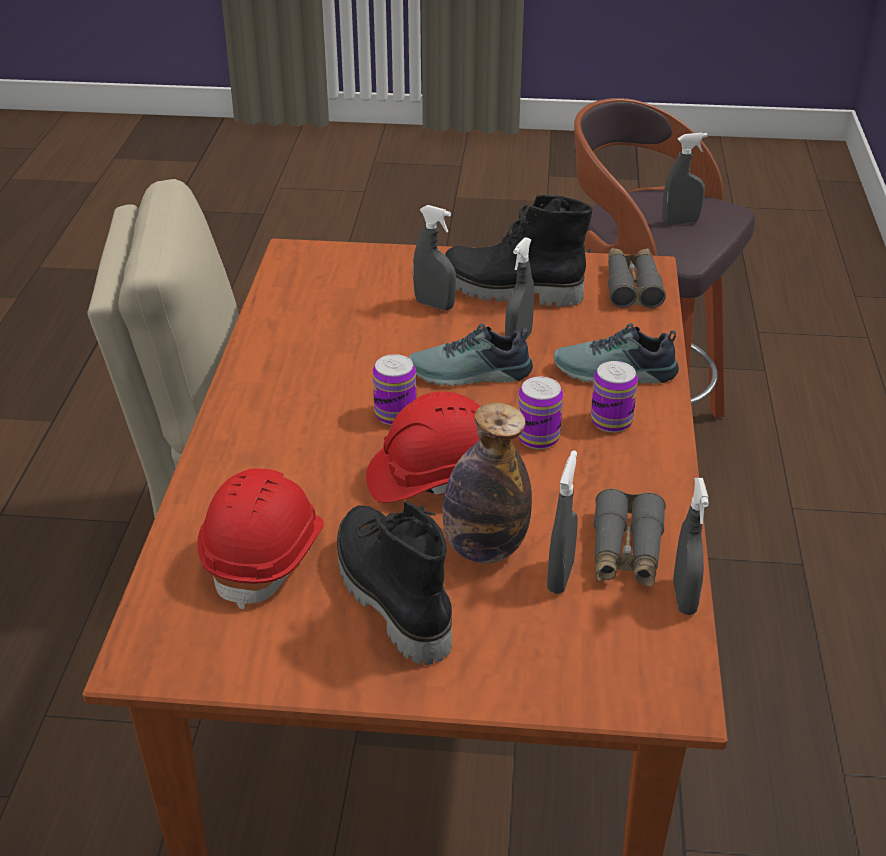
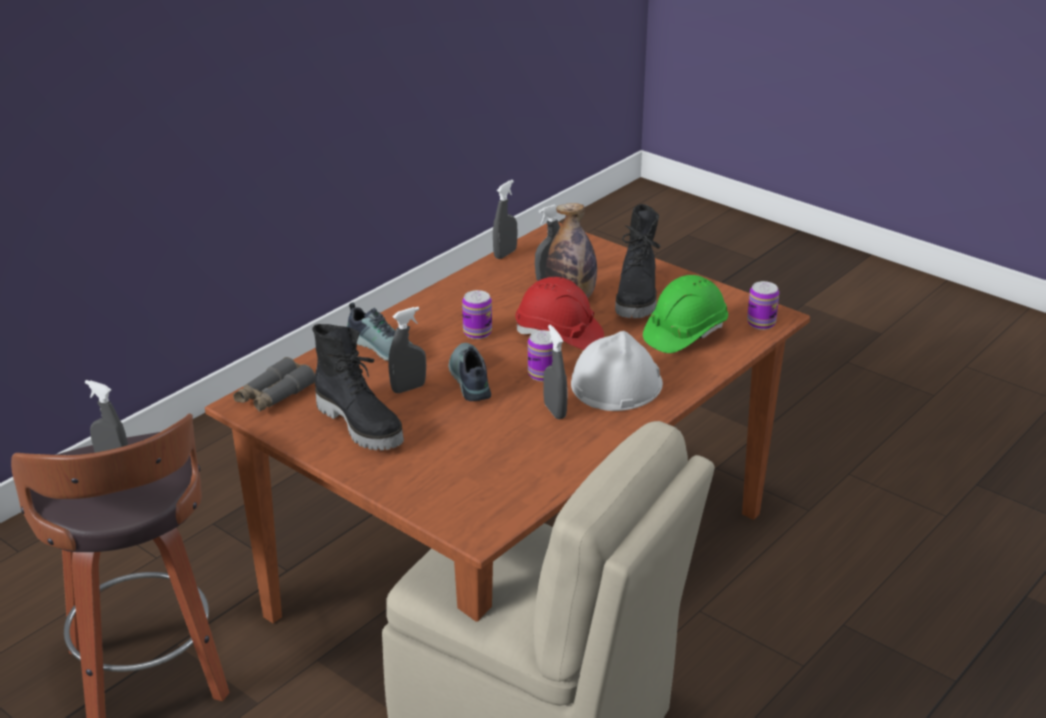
camera: 145 degrees left, 5 degrees down
red hard hat [197,468,324,609] -> green hard hat [643,275,728,353]
shoe [408,324,533,386] -> shoe turned 135 degrees counterclockwise [448,343,491,401]
grey spray bottle [413,205,456,310] -> grey spray bottle moved to [543,325,567,419]
can [591,361,638,432] -> can moved to [747,281,779,330]
grey binoculars [594,488,666,587] -> none
none -> white hard hat [571,331,663,411]

